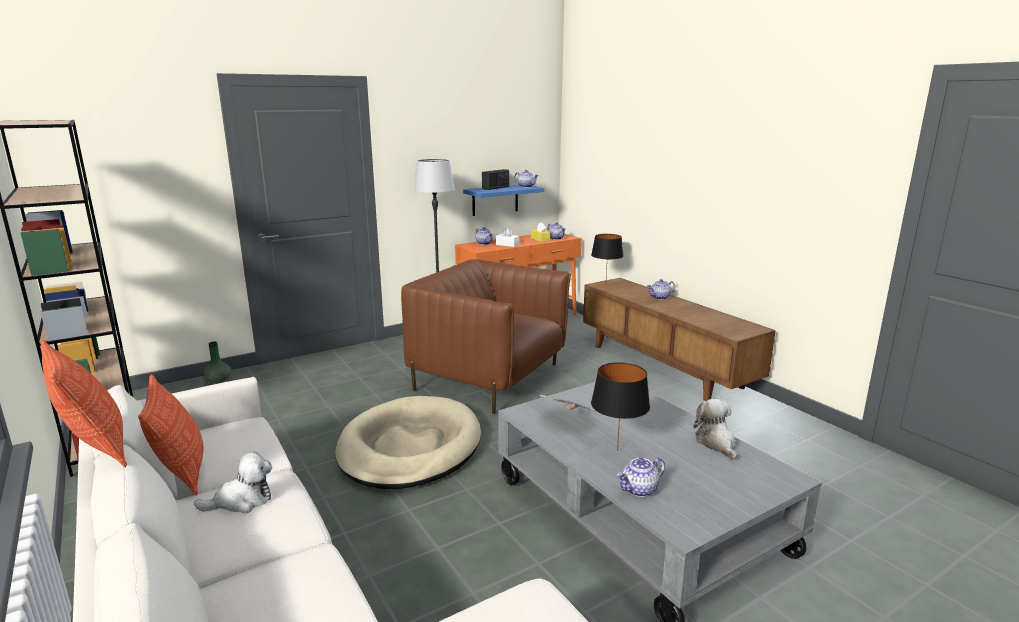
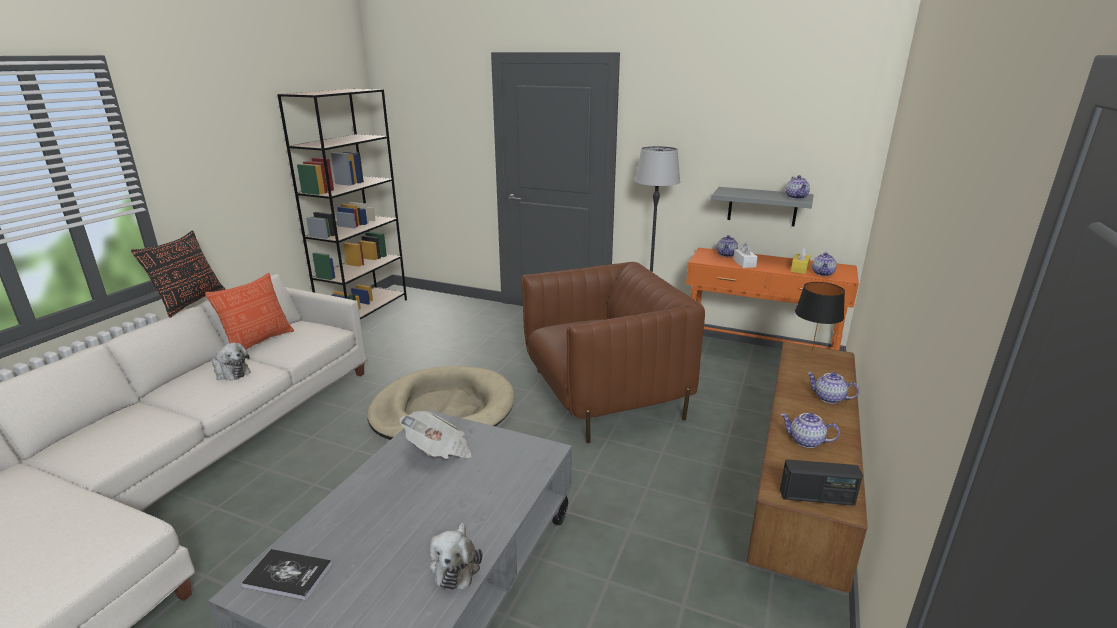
camera: 55 degrees right, 5 degrees up
orange pillow [40,340,127,467] -> black pillow [131,231,225,318]
green vase [204,341,231,384] -> none
brown armchair [401,259,571,414] -> brown armchair turned 75 degrees clockwise [521,262,705,443]
blue shelf [463,185,544,216] -> grey shelf [711,187,814,226]
radio [482,169,509,190] -> radio moved to [780,459,863,506]
black table lamp [591,362,650,451] -> none
teapot [616,458,665,497] -> teapot moved to [781,413,840,448]
plush toy [694,399,737,460] -> plush toy turned 135 degrees clockwise [429,522,482,590]
none -> book [241,549,332,600]

